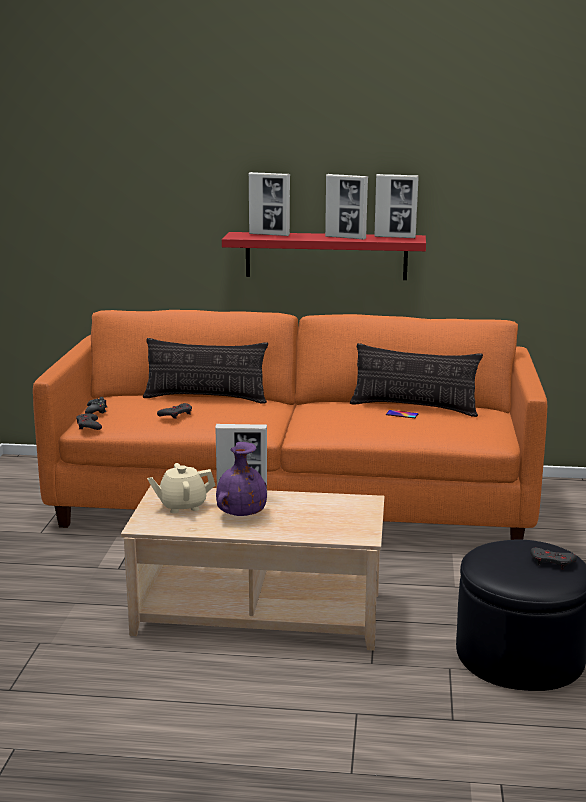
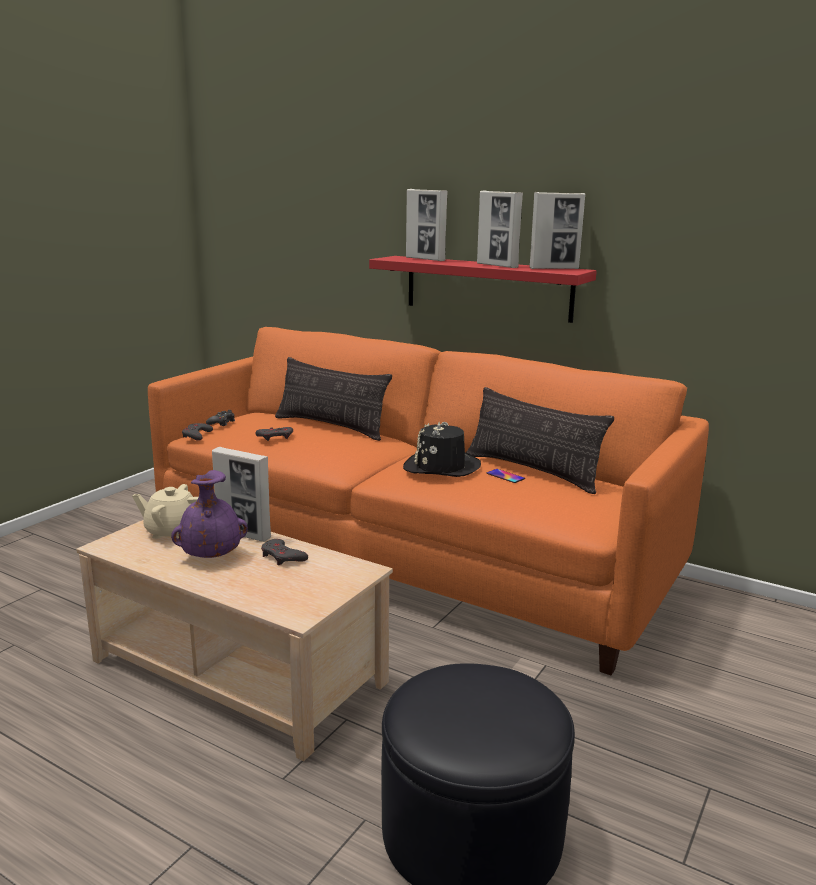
camera: 25 degrees right, 0 degrees up
picture frame [374,174,419,238] -> picture frame turned 45 degrees counterclockwise [530,192,585,269]
grey game controller [530,548,577,570] -> grey game controller moved to [261,539,308,565]
none -> black hat [403,422,481,477]

